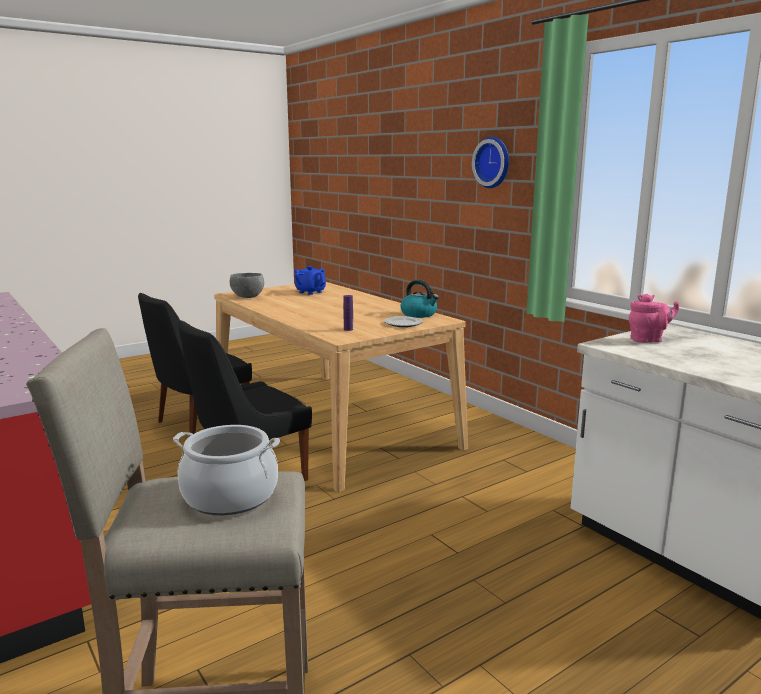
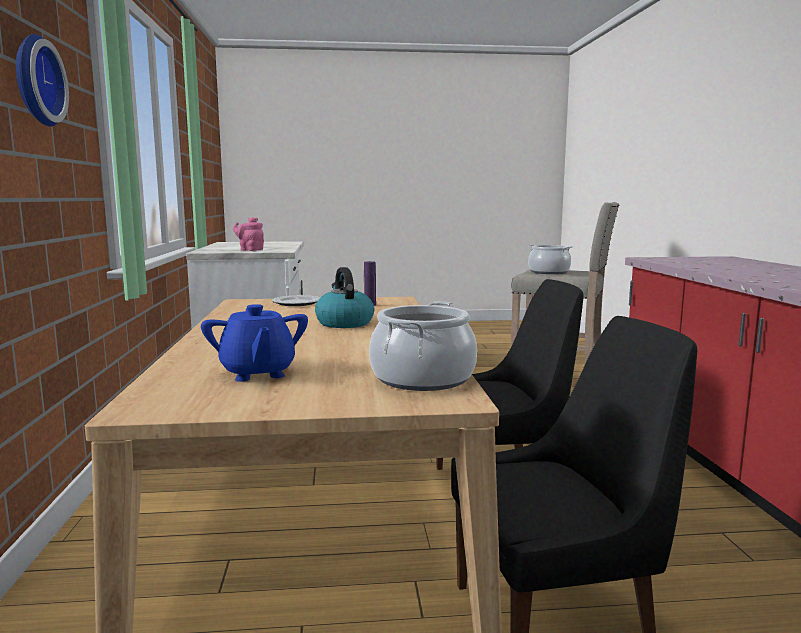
camera: 150 degrees left, 5 degrees down
grey bowl [230,273,264,298] -> cooking pot [369,301,477,391]
kettle [400,280,439,318] -> kettle moved to [315,267,374,328]

